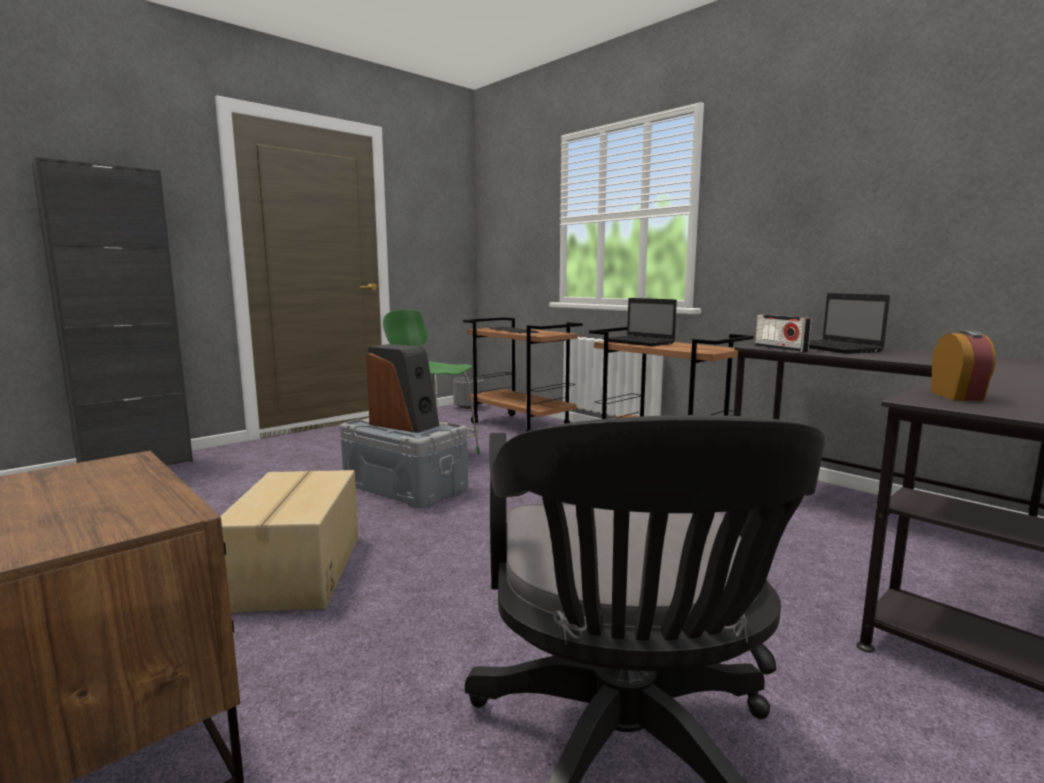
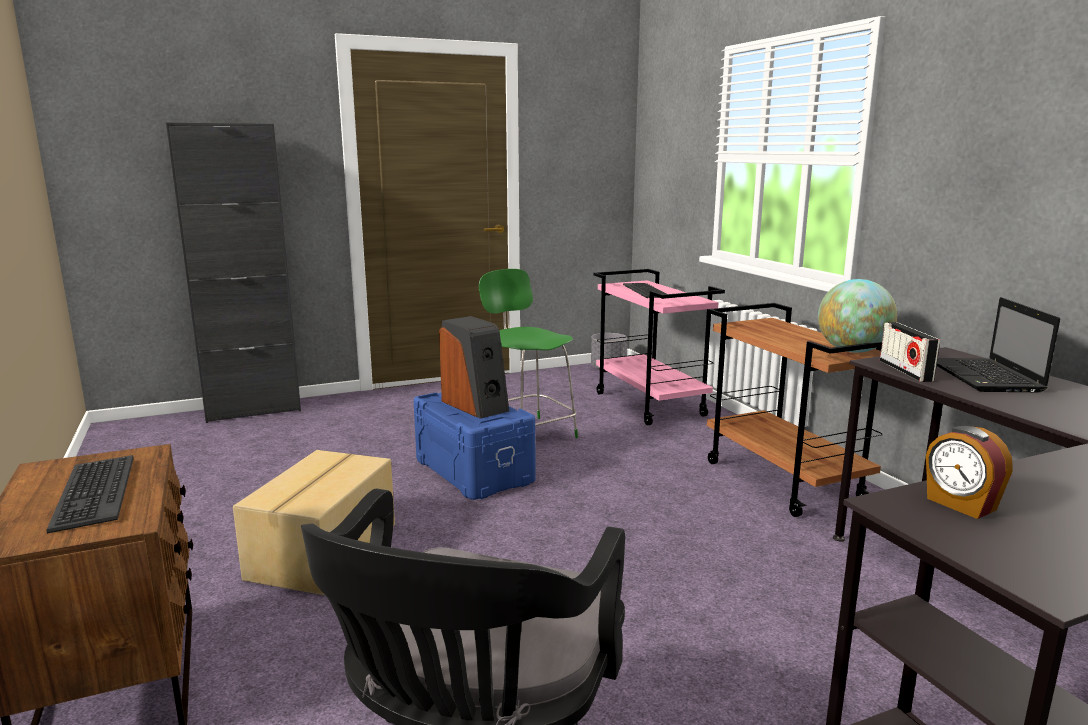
camera: 20 degrees right, 5 degrees up
grey storage box [340,418,468,508] -> blue storage box [413,392,536,500]
brown cart [463,317,582,432] -> pink cart [594,269,725,425]
laptop [603,298,677,346] -> none
alarm clock [931,330,996,401] -> alarm clock turned 120 degrees clockwise [926,426,1013,519]
none -> keyboard [47,455,134,533]
none -> globe [818,279,897,353]

